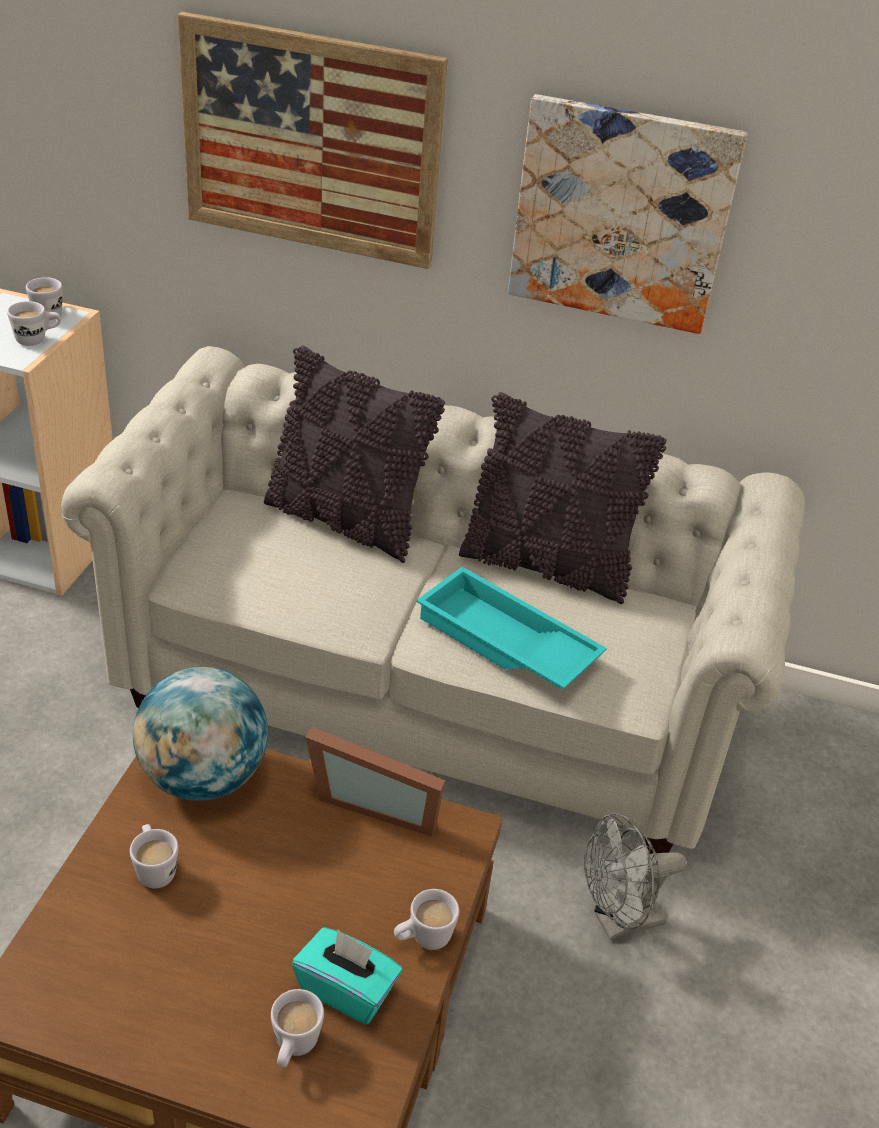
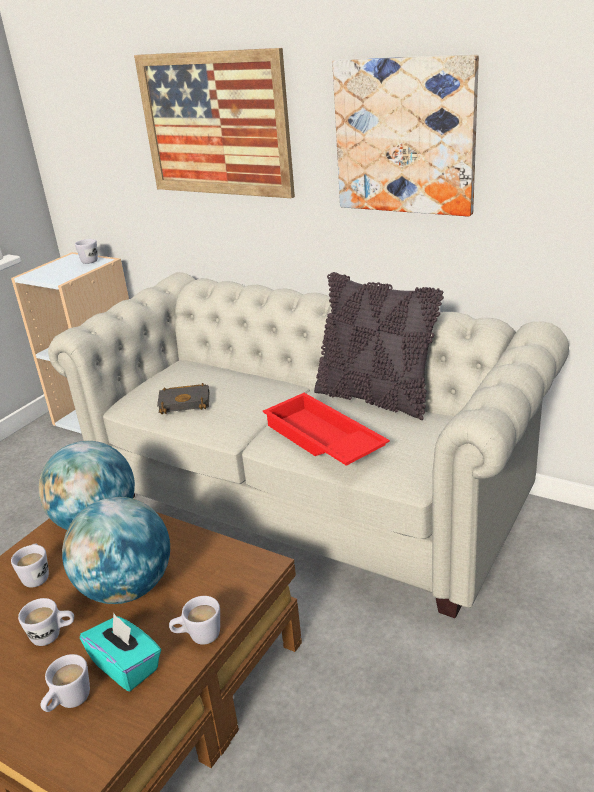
camera: 20 degrees right, 10 degrees down
white mug [7,301,61,346] -> white mug moved to [18,598,74,646]
black pillow [264,345,445,563] -> none
picture frame [306,727,445,837] -> none
turquoise tray [416,567,607,689] -> red tray [263,393,390,466]
grey fan [584,813,686,940] -> none
none -> globe [62,497,170,604]
none -> black book [157,383,209,414]

